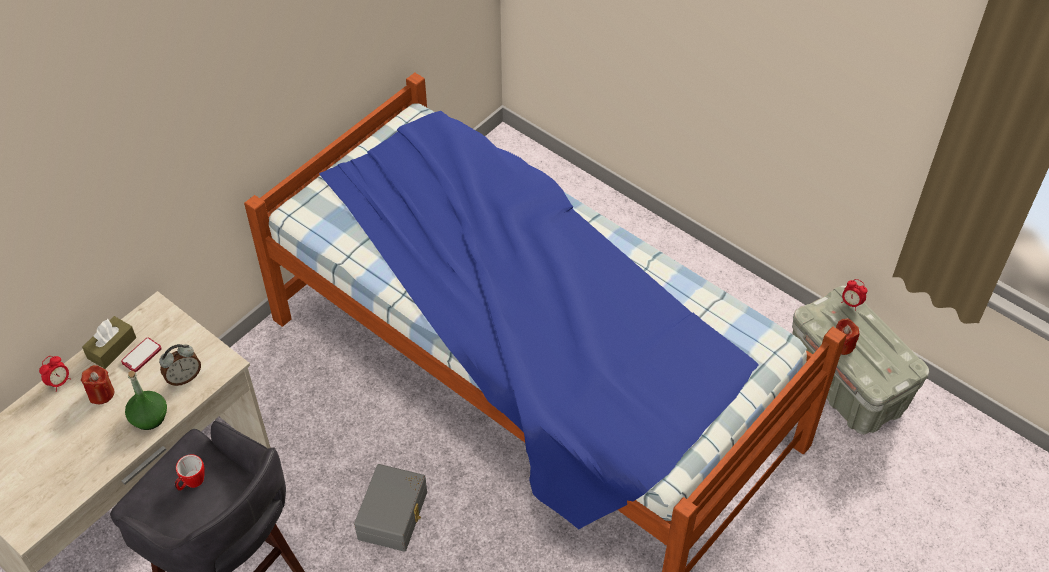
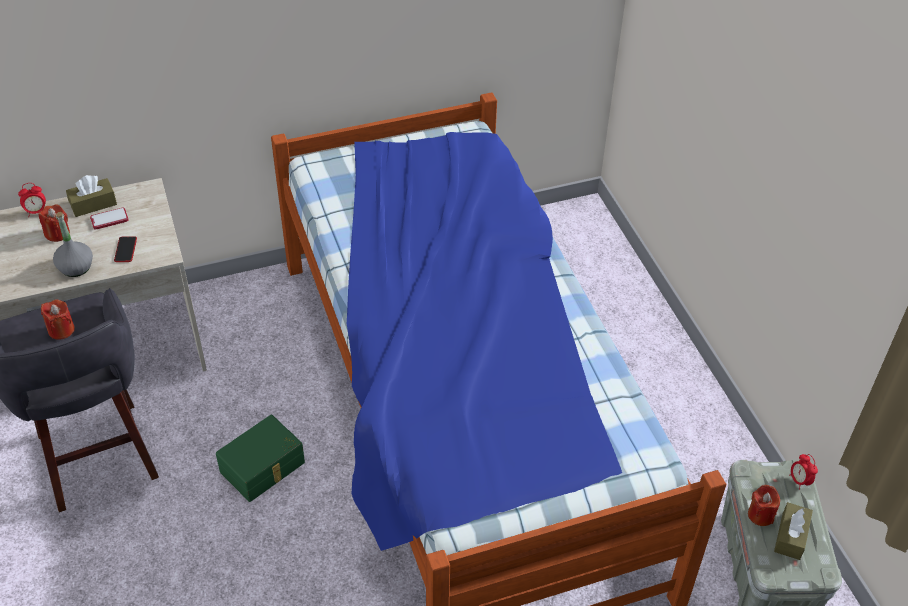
camera: 30 degrees right, 5 degrees down
green bottle [125,371,167,430] -> grey bottle [53,212,93,277]
alarm clock [159,344,201,386] -> phone [114,236,137,262]
mug [175,454,205,491] -> red candle [41,299,75,340]
grey storage box [354,464,427,552] -> green storage box [216,415,305,502]
none -> brown tissue box [774,502,813,560]

